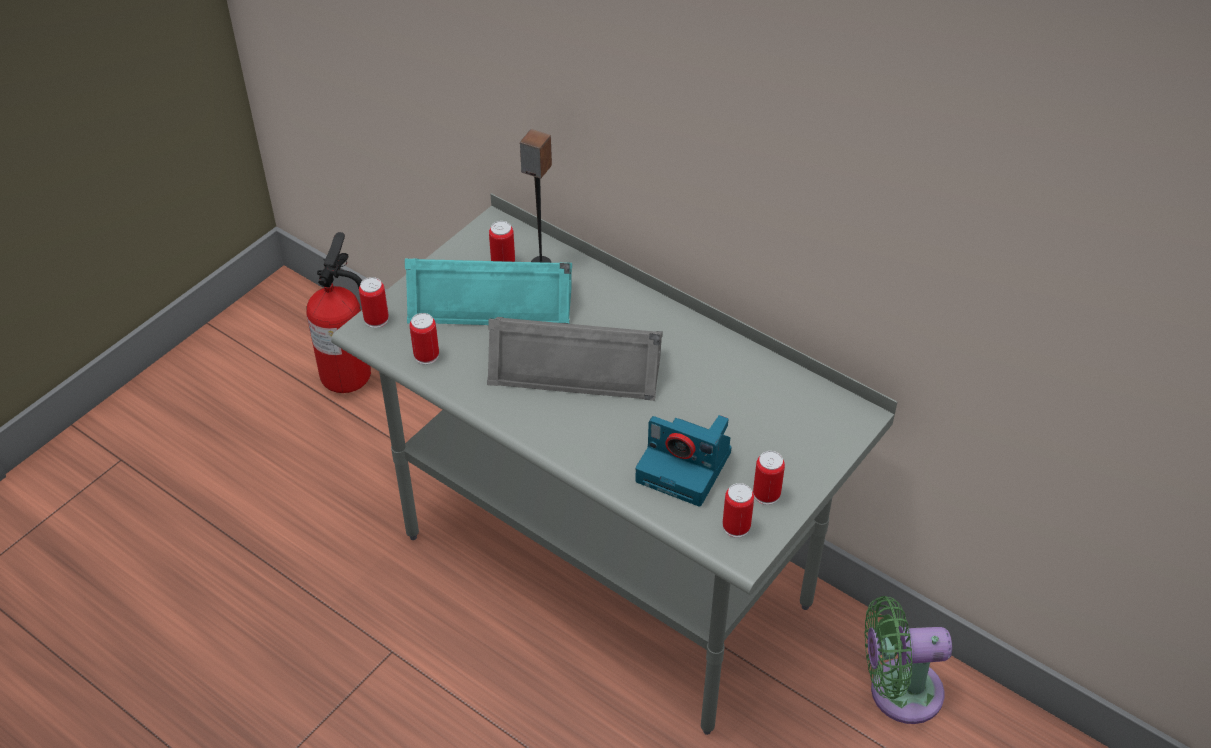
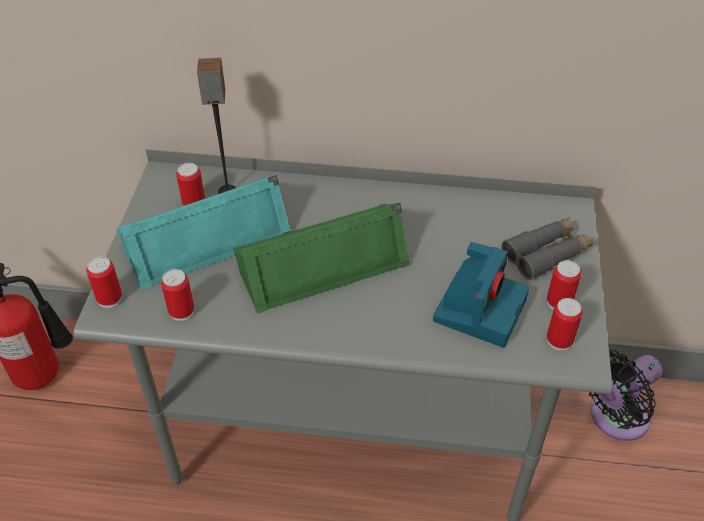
camera: 30 degrees left, 0 degrees up
grey speaker [487,317,663,401] -> green speaker [233,203,410,314]
camera [635,415,731,507] -> camera turned 60 degrees counterclockwise [433,242,529,348]
green fan [865,596,952,724] -> black fan [589,350,663,441]
none -> grey binoculars [502,217,594,280]

